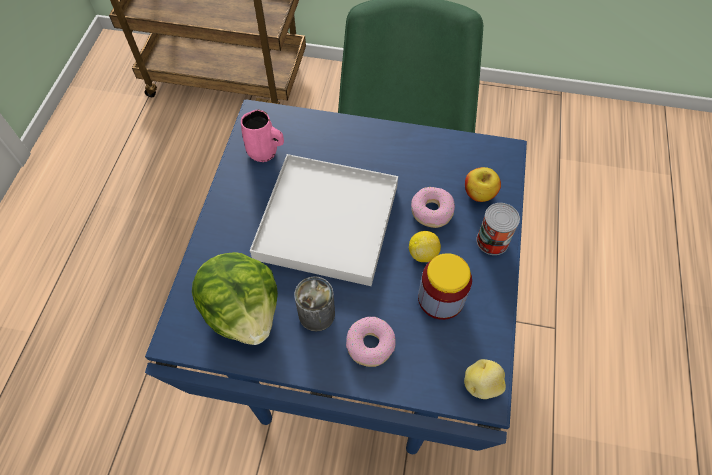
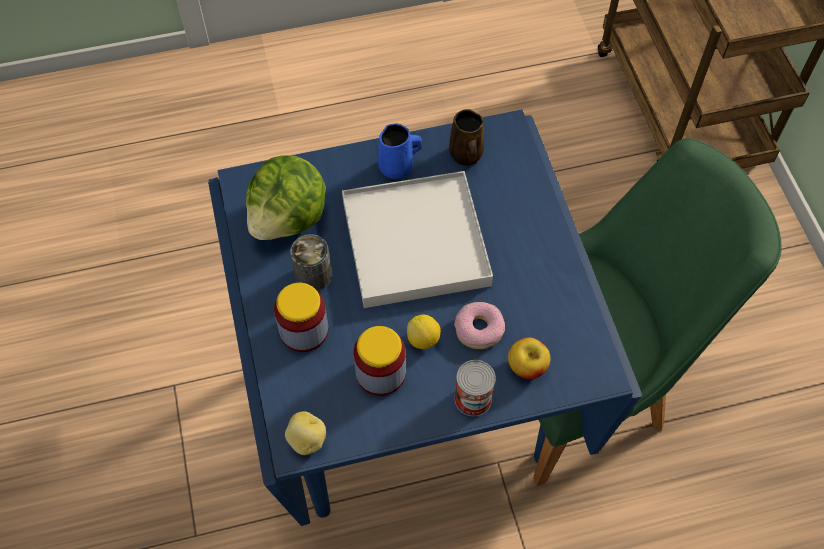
camera: 65 degrees right, 0 degrees up
pink mug [241,109,284,162] -> brown mug [449,109,484,166]
donut [346,317,396,367] -> jar [274,283,328,352]
none -> blue mug [378,124,422,179]

